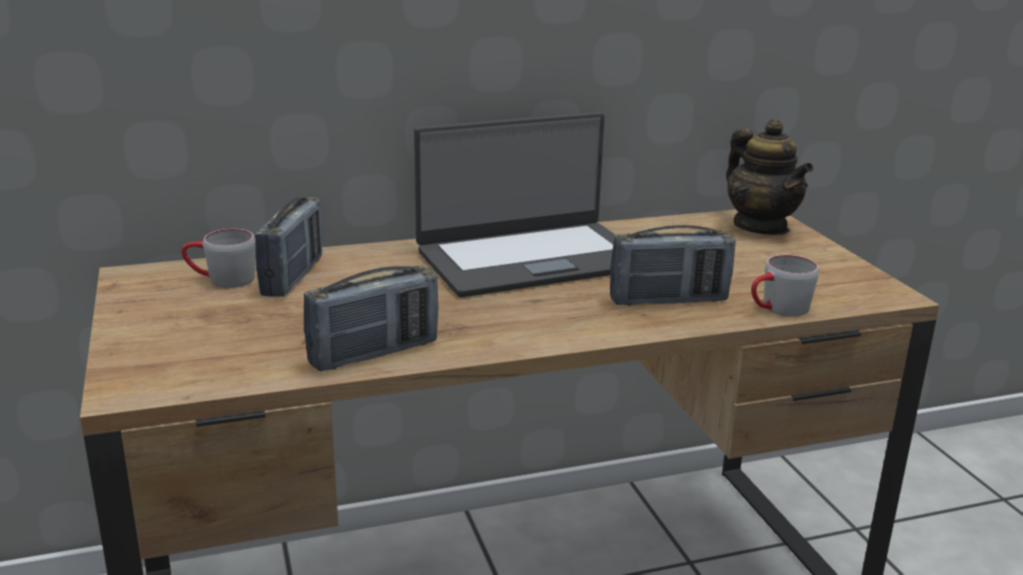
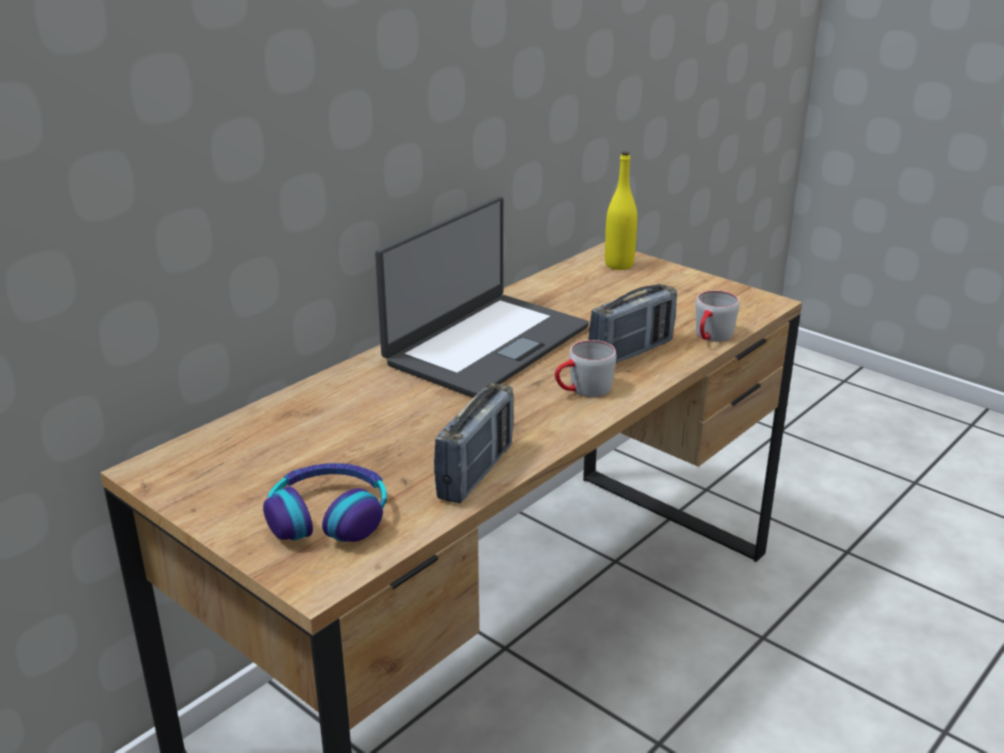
camera: 30 degrees left, 5 degrees up
grey mug [182,229,255,288] -> grey mug moved to [555,340,616,397]
radio [255,197,322,297] -> none
teapot [726,119,814,235] -> yellow bottle [605,151,637,270]
none -> headphones [263,463,387,542]

